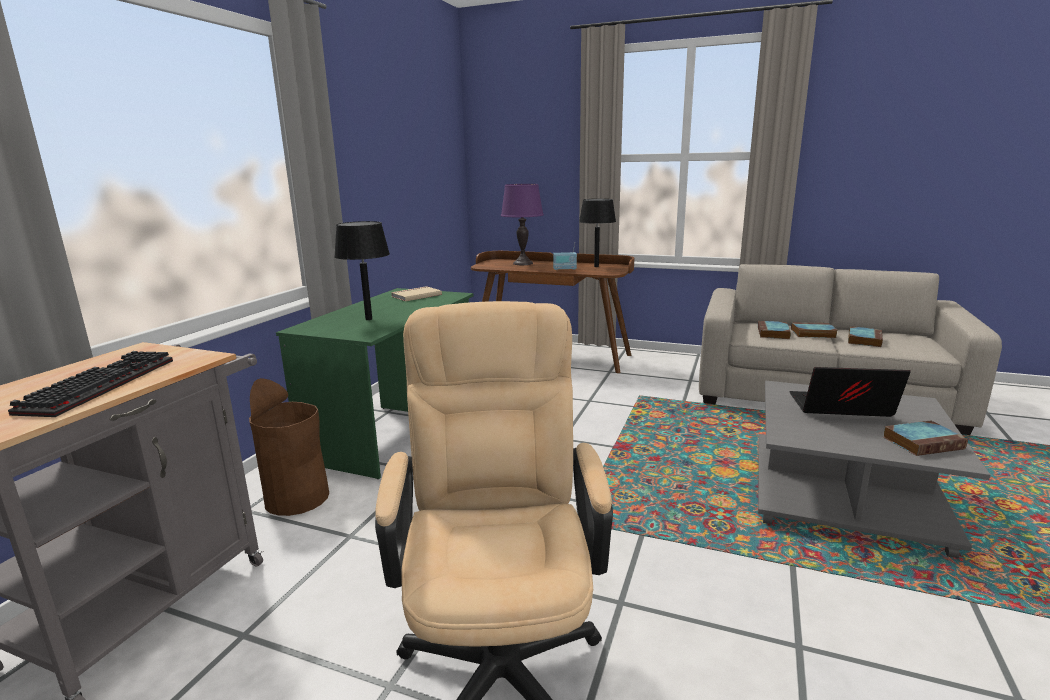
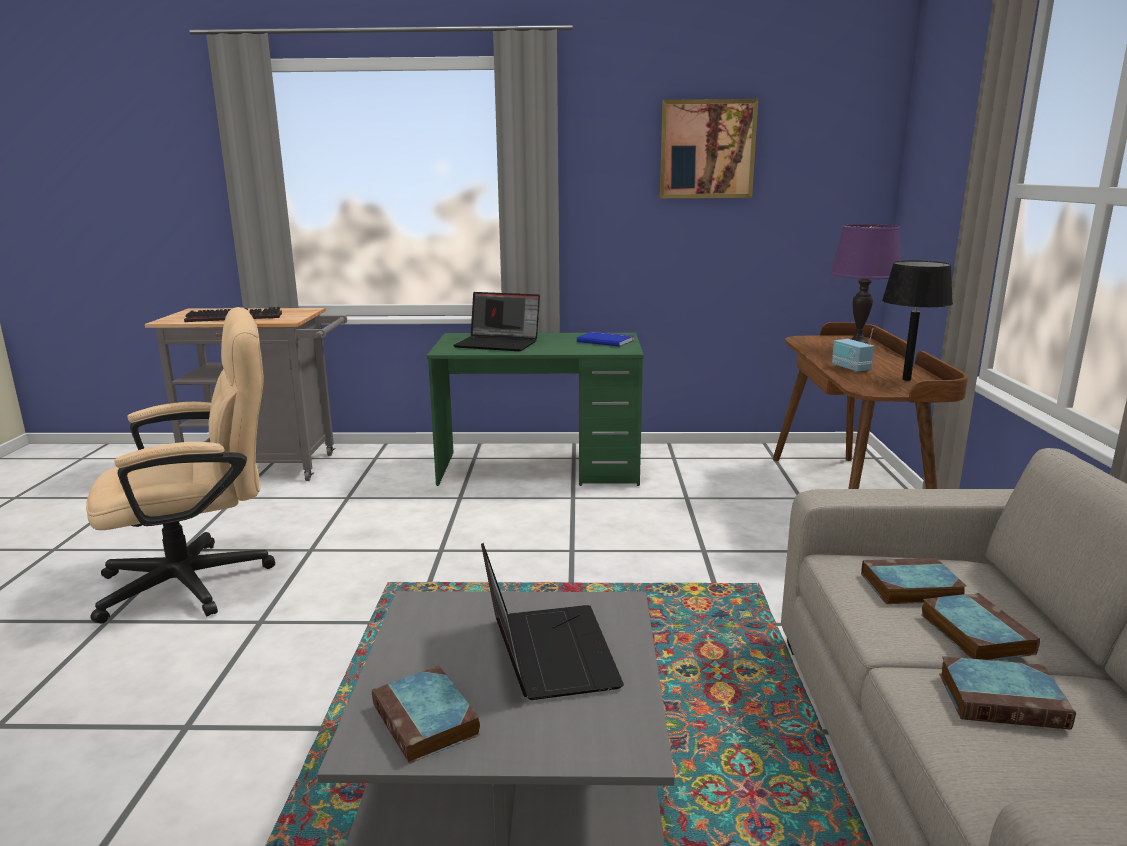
camera: 70 degrees right, 0 degrees up
brown trash can [249,378,329,516] -> none
black table lamp [334,221,390,320] -> laptop [453,292,540,351]
beige book [391,286,442,301] -> blue book [577,331,634,347]
none -> picture [660,99,758,198]

